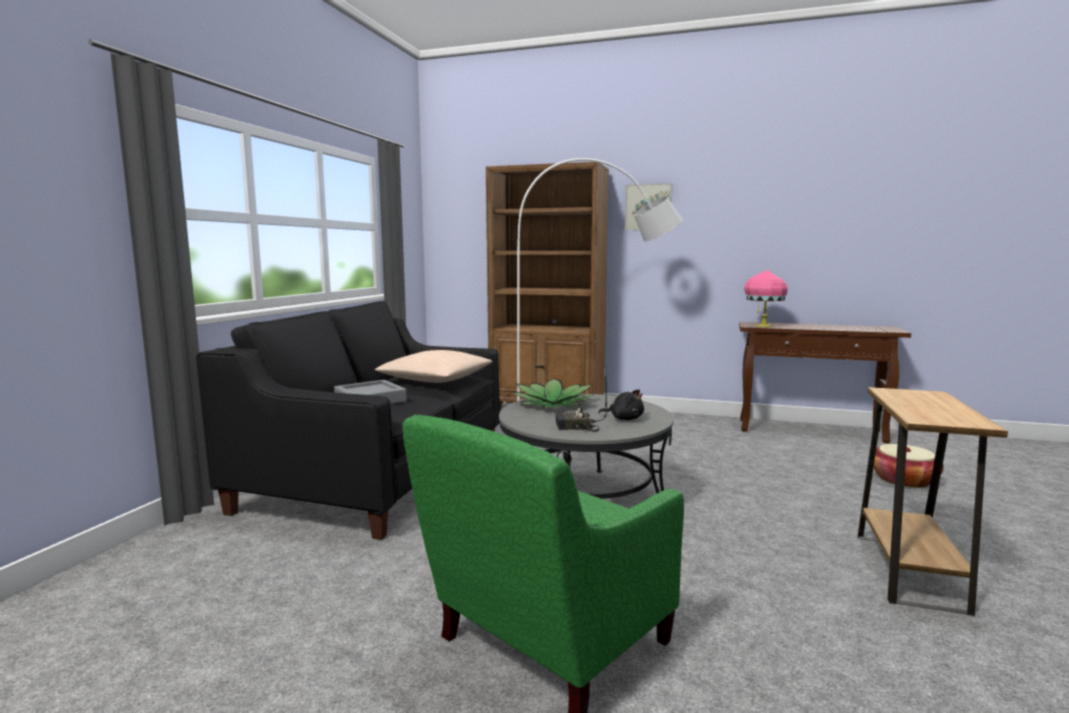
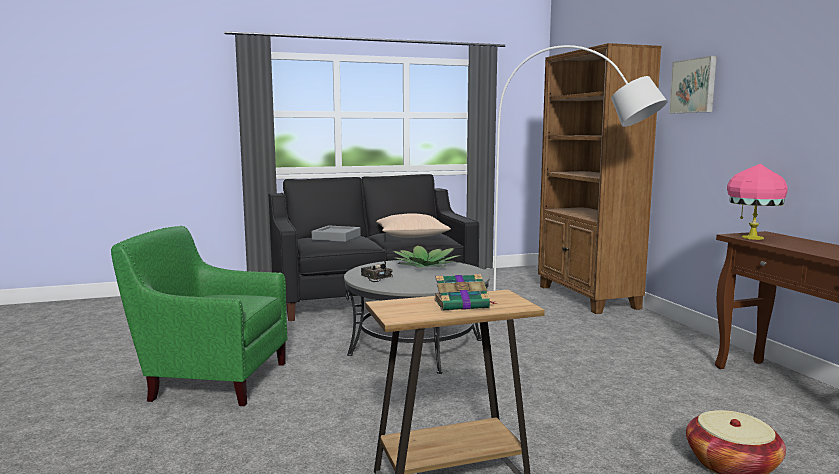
camera: 55 degrees right, 0 degrees up
black plush toy [598,389,644,420] -> none
none -> book [434,274,497,311]

